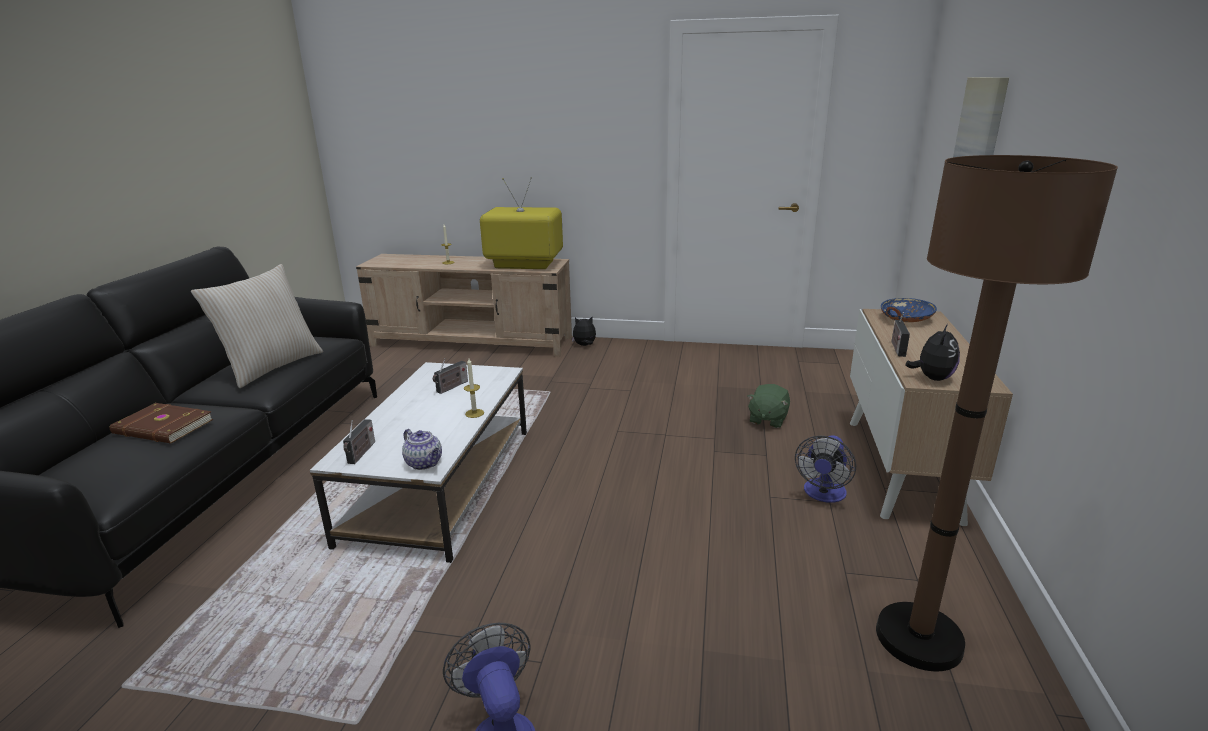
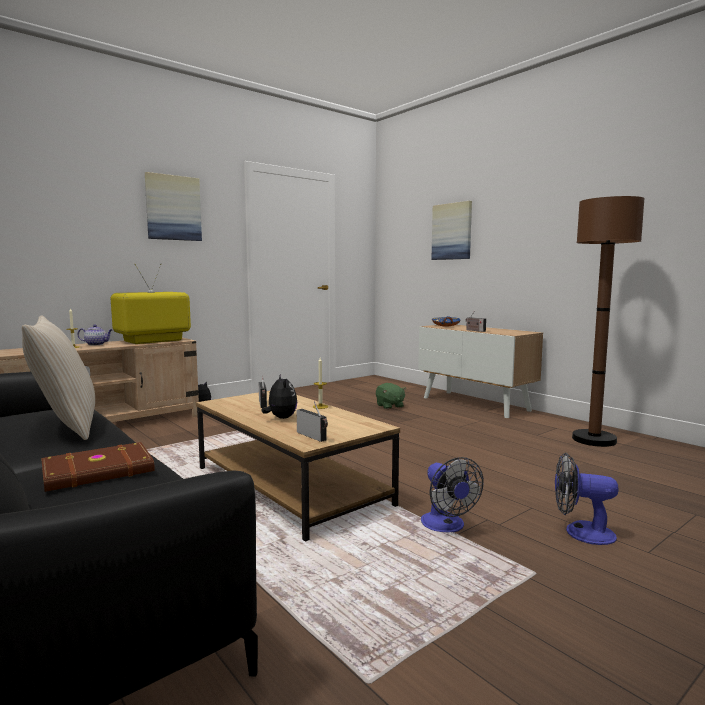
camera: 50 degrees left, 15 degrees down
white coffee table [310,362,527,563] -> brown coffee table [196,391,400,542]
teapot [402,429,442,470] -> teapot moved to [77,324,112,345]
fan [795,435,856,503] -> fan moved to [421,457,484,532]
plush toy [906,324,960,381] -> plush toy moved to [262,373,297,419]
none -> picture [145,172,202,241]

